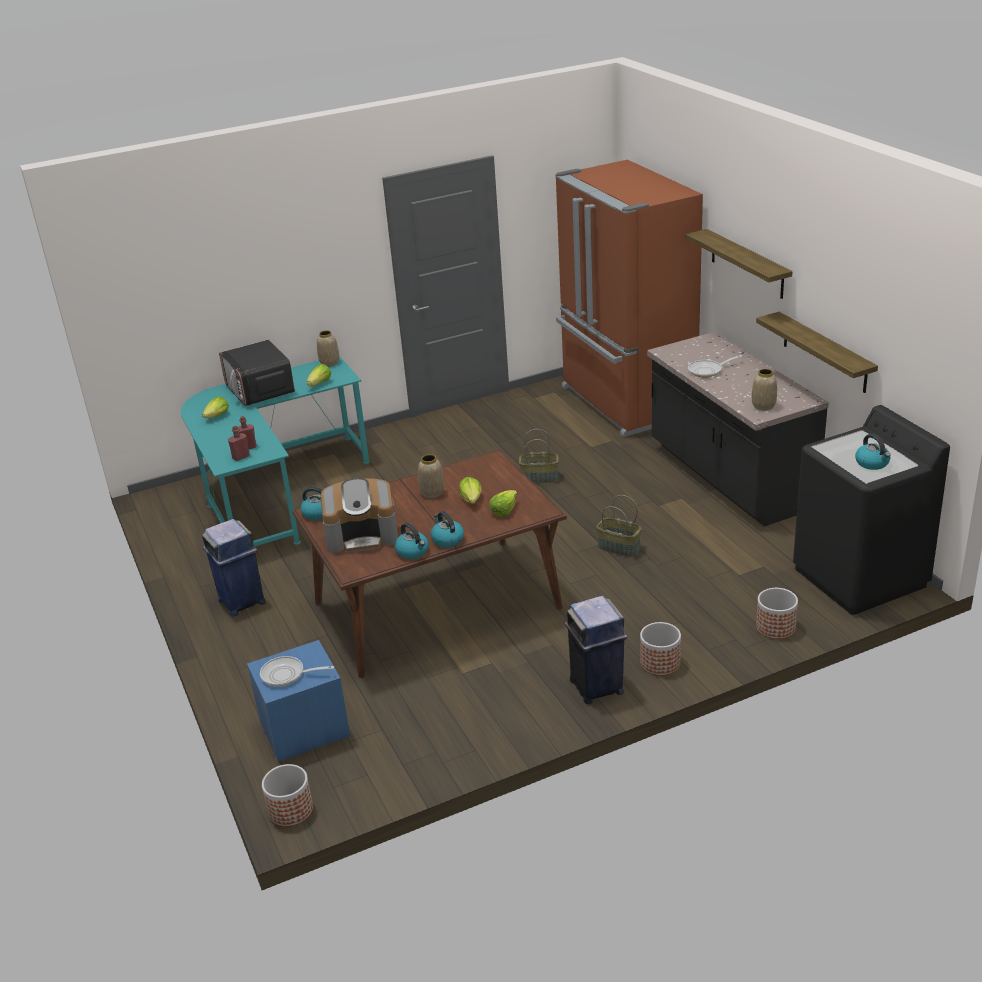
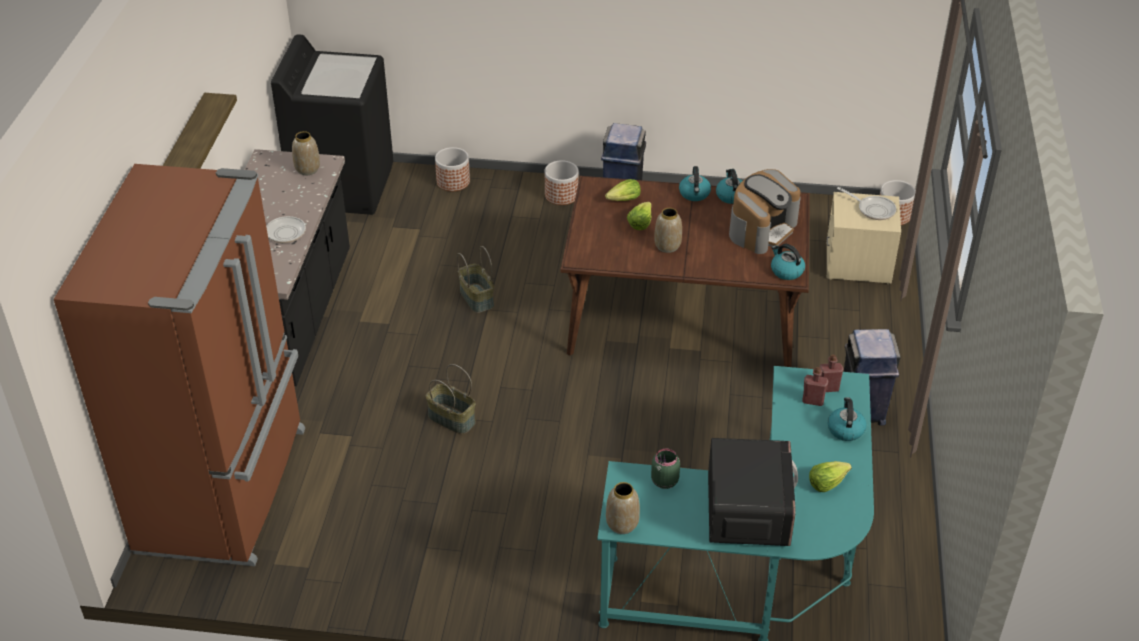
camera: 150 degrees left, 10 degrees up
blue nightstand [247,640,350,762] -> beige nightstand [826,192,901,284]
lettuce [307,364,331,386] -> green jar [651,448,680,489]
coffee machine [321,478,398,553] -> coffee machine turned 105 degrees clockwise [729,169,800,254]
shelf [756,312,878,393] -> none
kettle [855,434,891,470] -> kettle moved to [828,397,867,441]

